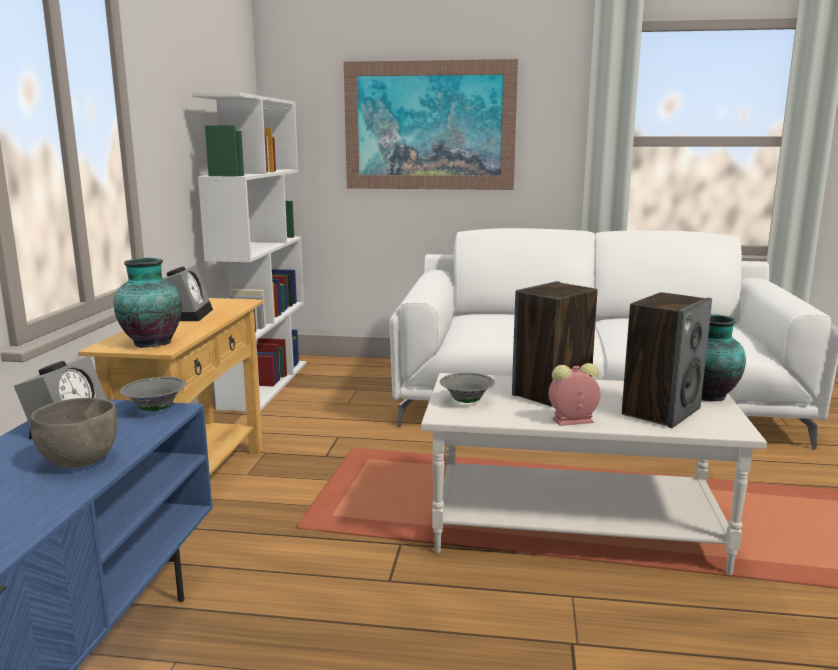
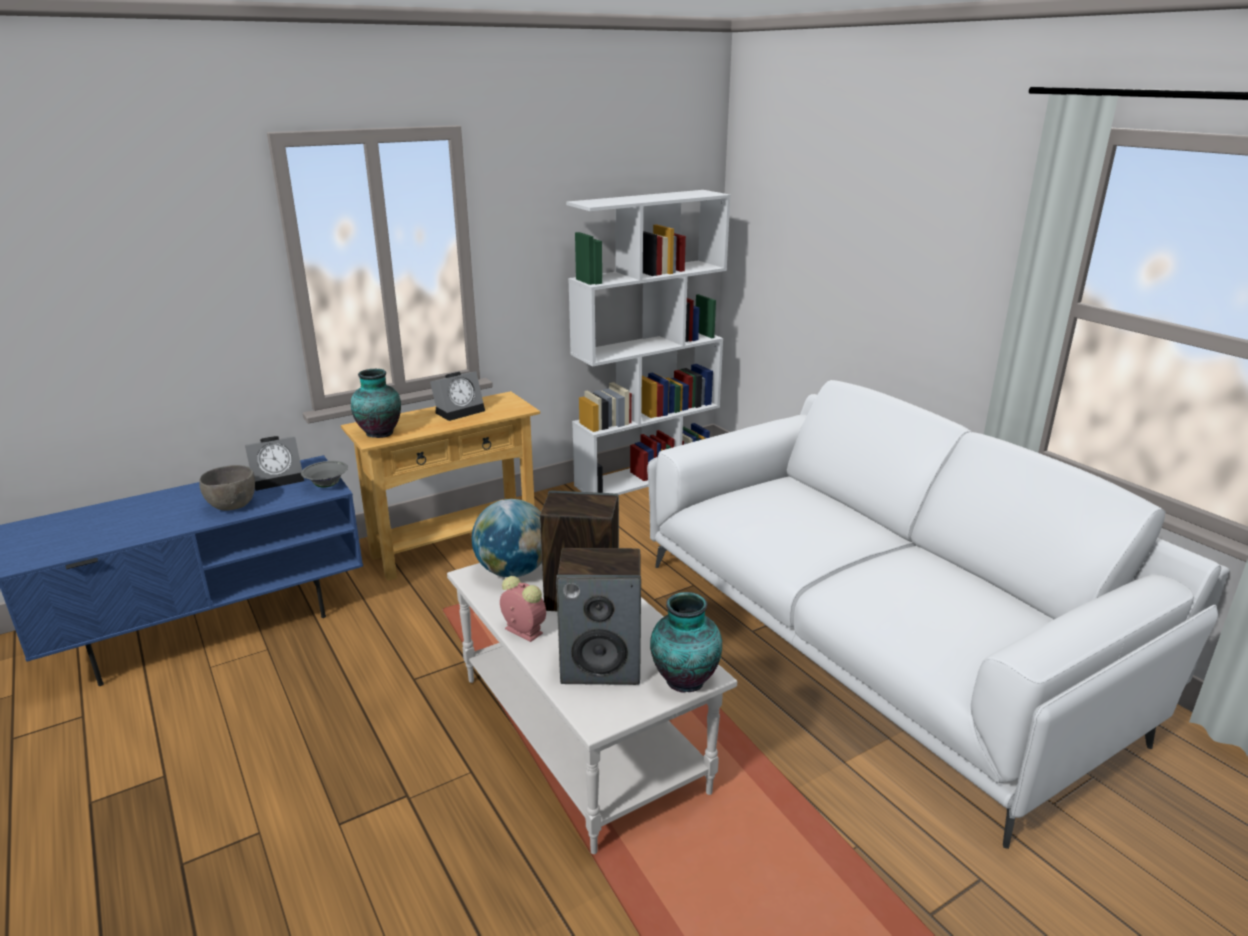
camera: 50 degrees right, 10 degrees up
picture [344,59,518,190] -> none
grey bowl [440,373,495,403] -> globe [472,499,542,577]

